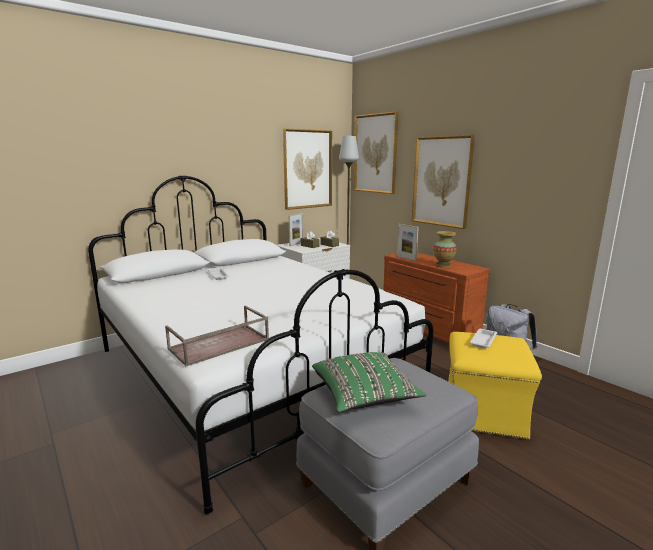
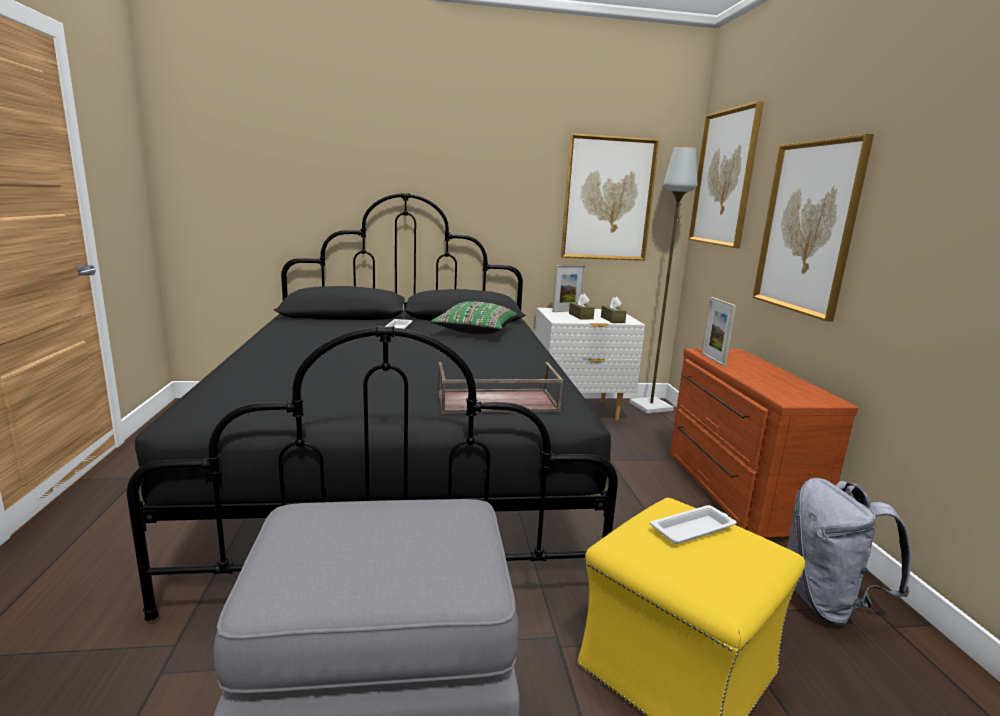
camera: 30 degrees right, 0 degrees up
white bed [88,175,434,515] -> black bed [127,192,618,621]
brown tray [165,305,269,367] -> brown tray moved to [438,362,563,414]
green pillow [312,352,426,412] -> green pillow moved to [431,301,517,334]
vase [433,231,457,268] -> none

